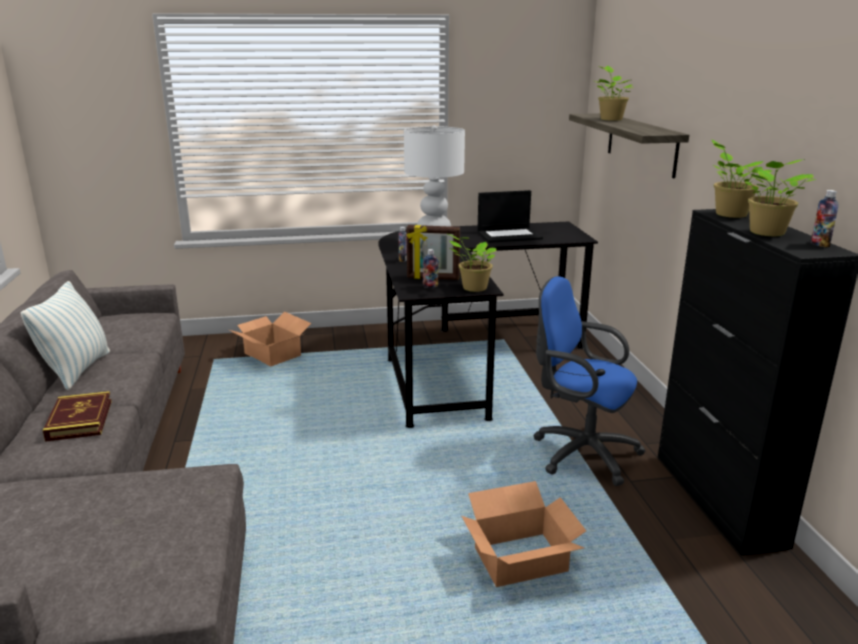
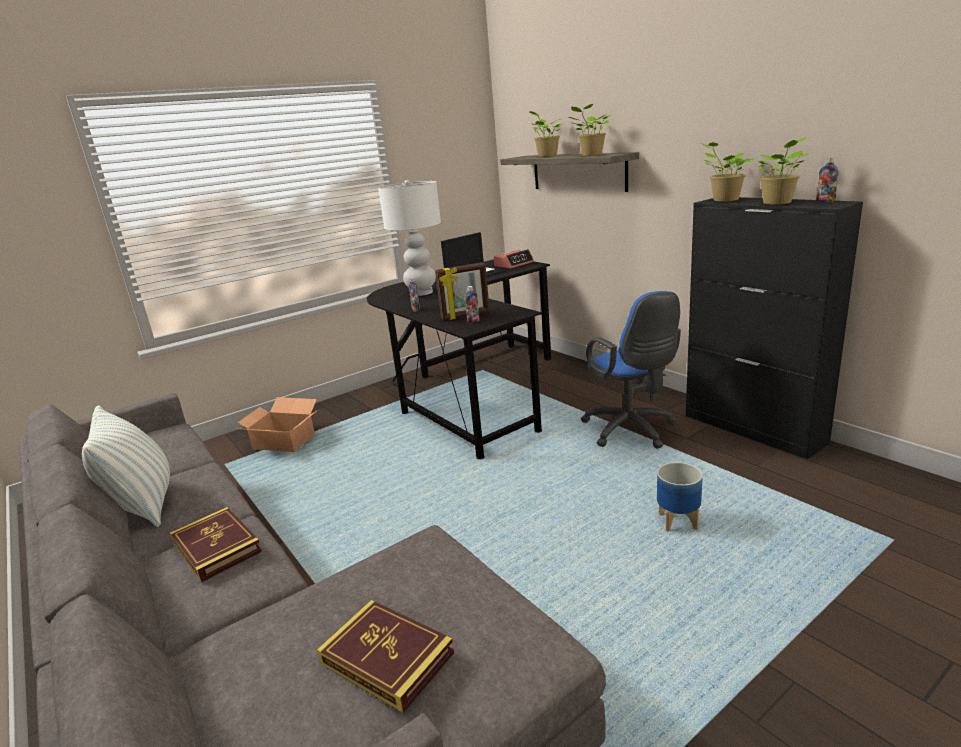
camera: 25 degrees left, 0 degrees up
potted plant [446,233,496,292] -> potted plant moved to [569,104,611,156]
cardboard box [462,481,586,587] -> planter [657,462,703,532]
blue office chair [533,276,646,486] -> blue office chair turned 120 degrees counterclockwise [581,291,681,449]
none -> book [317,600,454,713]
none -> alarm clock [494,249,534,269]

